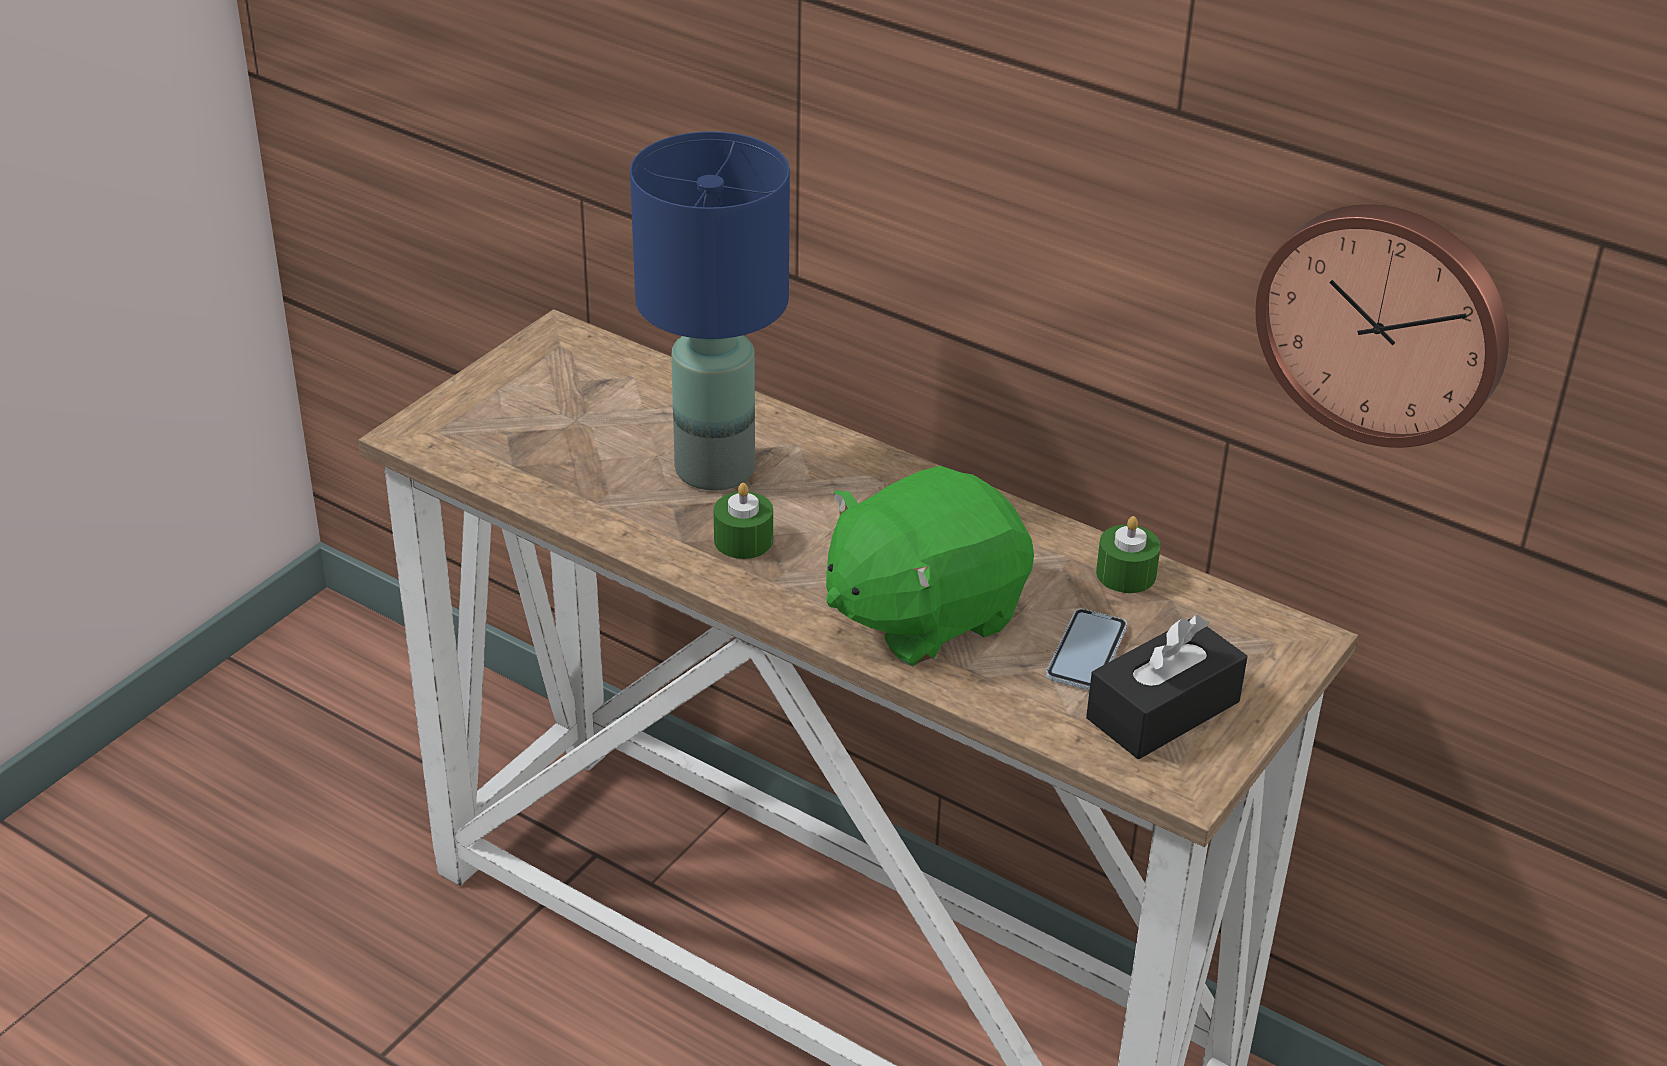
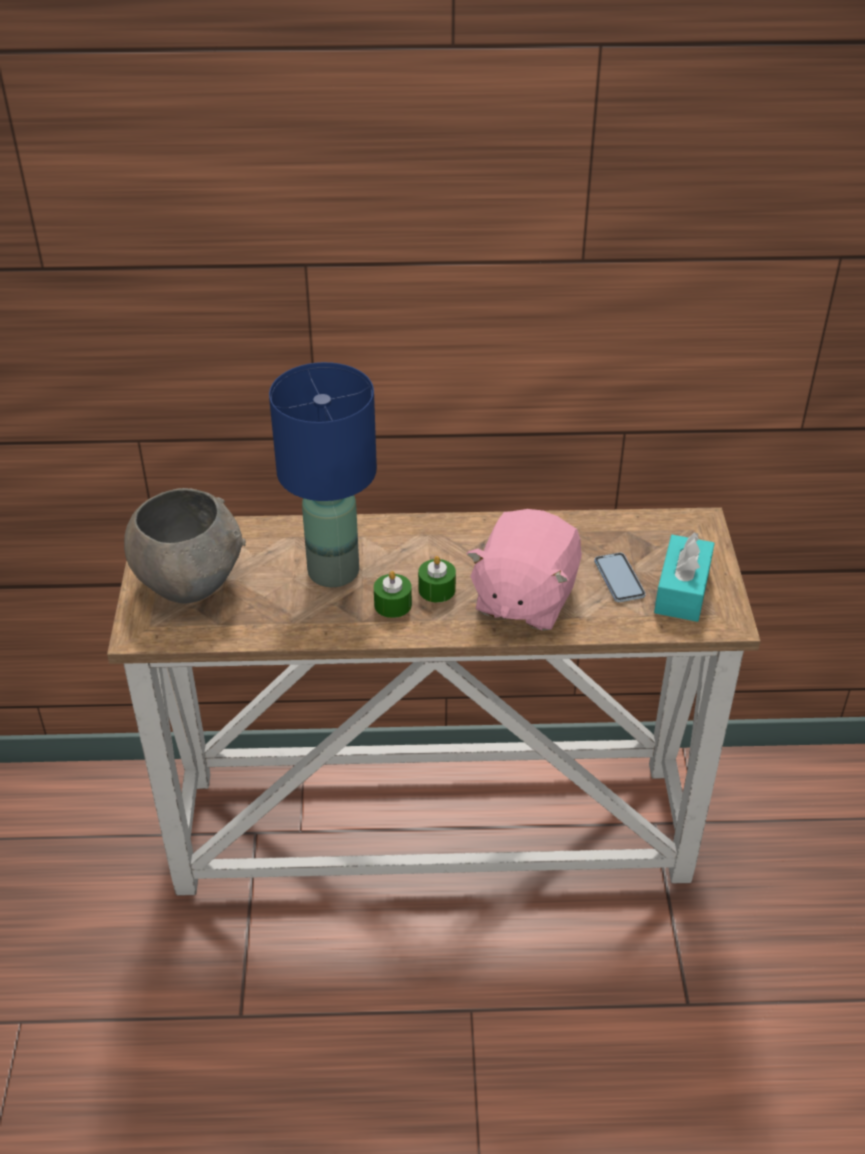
camera: 35 degrees left, 5 degrees up
green plush toy [826,466,1034,666] -> pink plush toy [466,509,582,631]
black tissue box [1086,615,1247,759] -> turquoise tissue box [654,532,715,622]
green candle [1096,516,1160,593] -> green candle moved to [418,556,456,603]
wall clock [1256,204,1509,448] -> none
none -> grey bowl [124,488,246,604]

